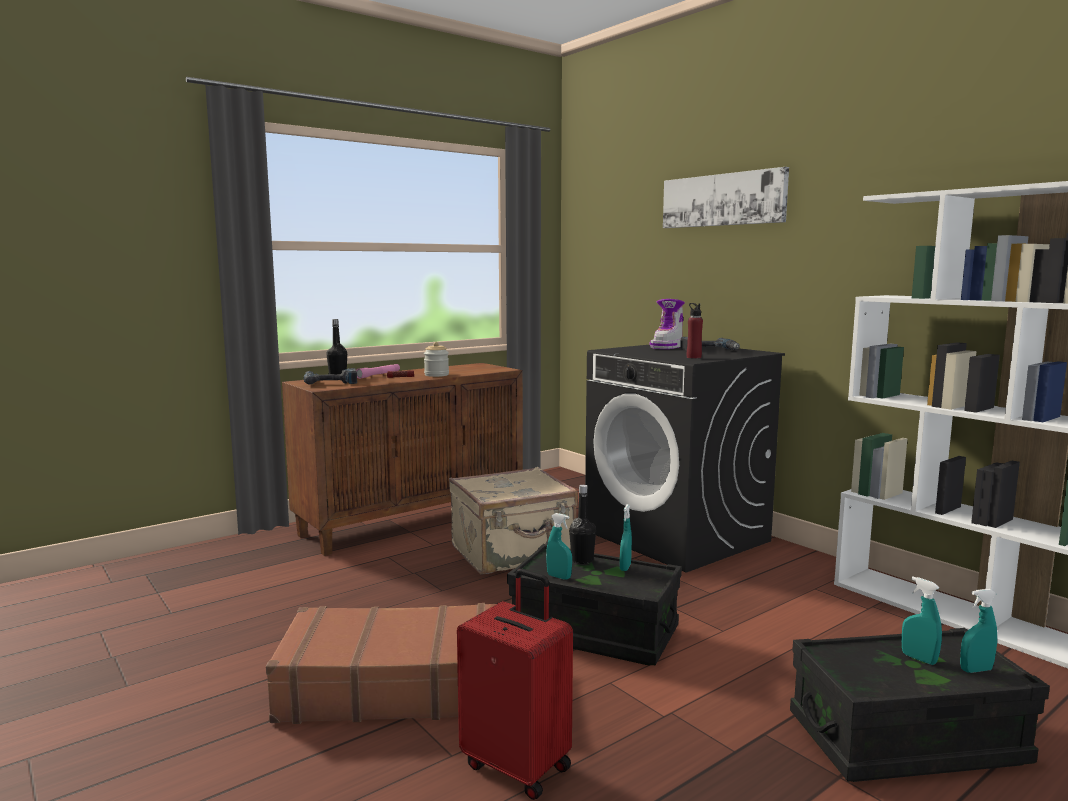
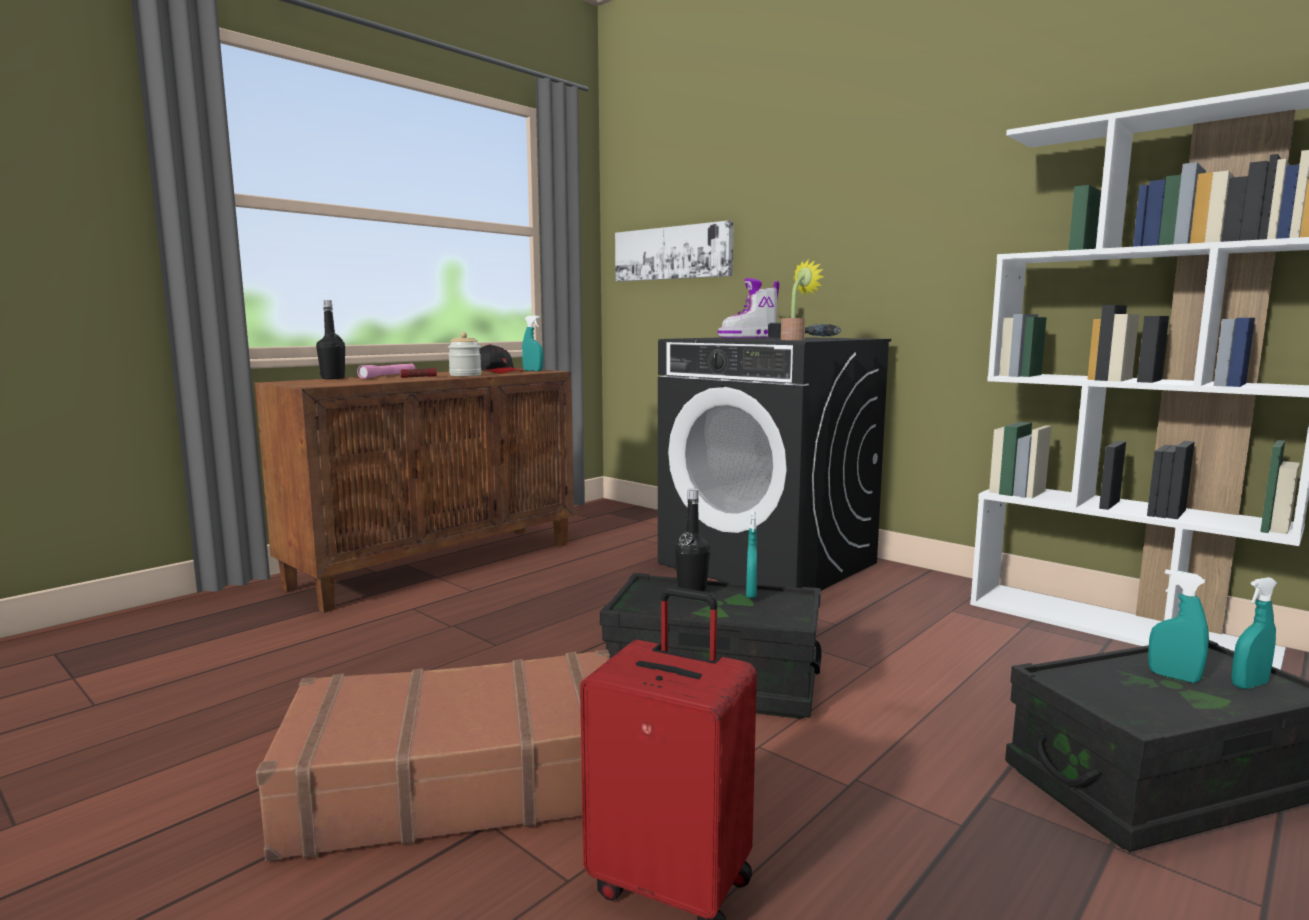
camera: 10 degrees left, 0 degrees up
power drill [304,368,357,384] -> none
beige suitcase [449,467,578,575] -> none
turquoise spray bottle [546,513,572,580] -> turquoise spray bottle moved to [522,316,543,371]
boot [649,299,685,349] -> boot turned 60 degrees clockwise [717,278,780,338]
picture [663,167,789,228] -> picture moved to [615,220,734,282]
red bottle [687,303,703,359] -> potted plant [781,259,824,340]
none -> black cap [479,344,524,373]

